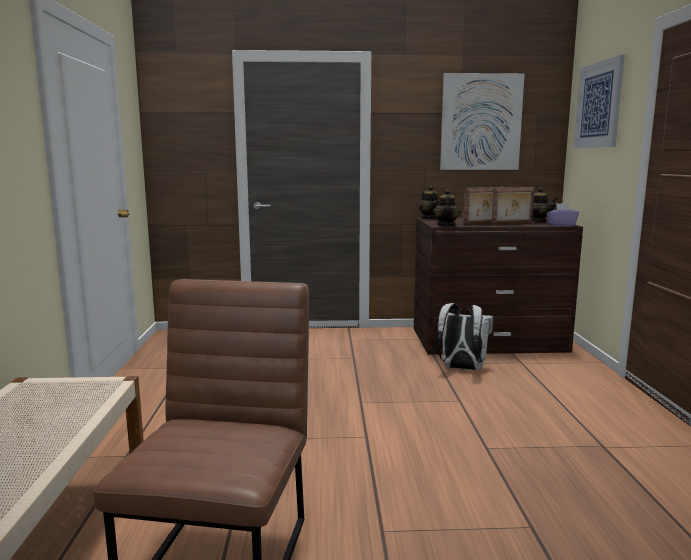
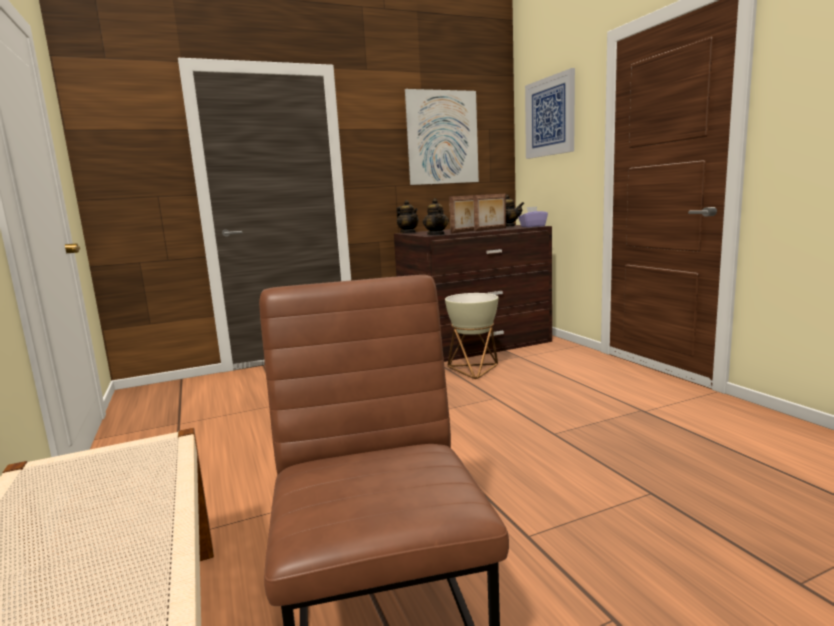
camera: 20 degrees left, 0 degrees up
white backpack [438,303,493,370] -> planter [445,293,499,379]

